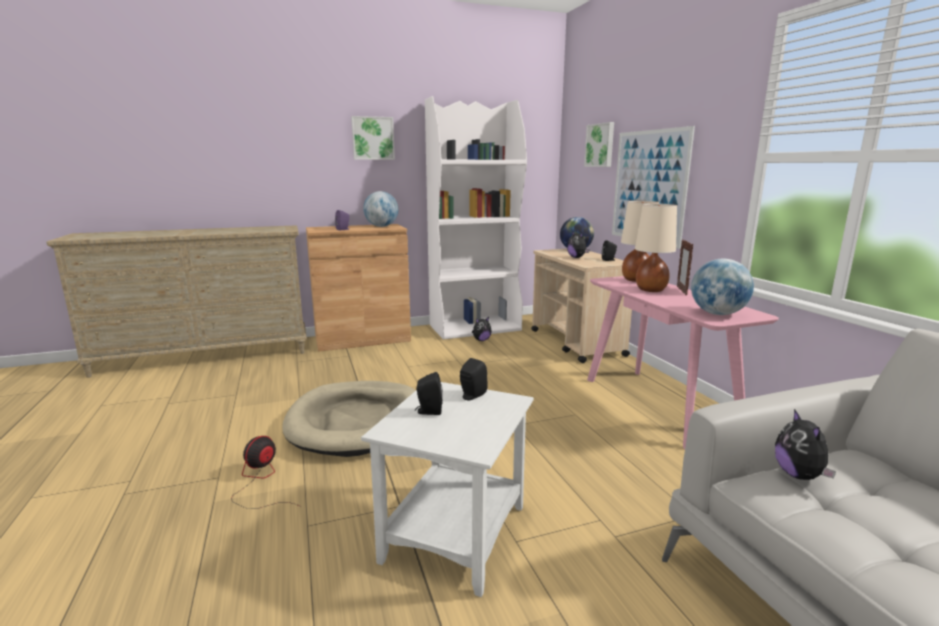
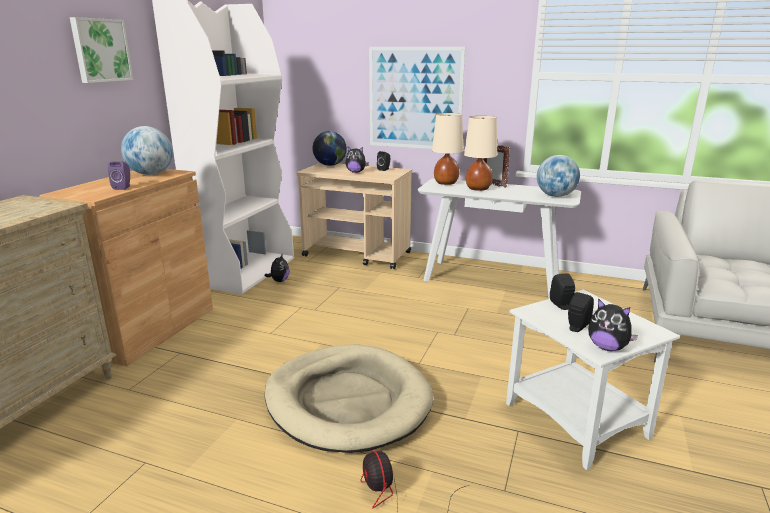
camera: 50 degrees left, 5 degrees up
picture [584,122,614,167] -> none
pink console table [587,276,779,450] -> white console table [417,178,581,299]
plush toy [775,409,836,480] -> plush toy moved to [588,298,638,351]

